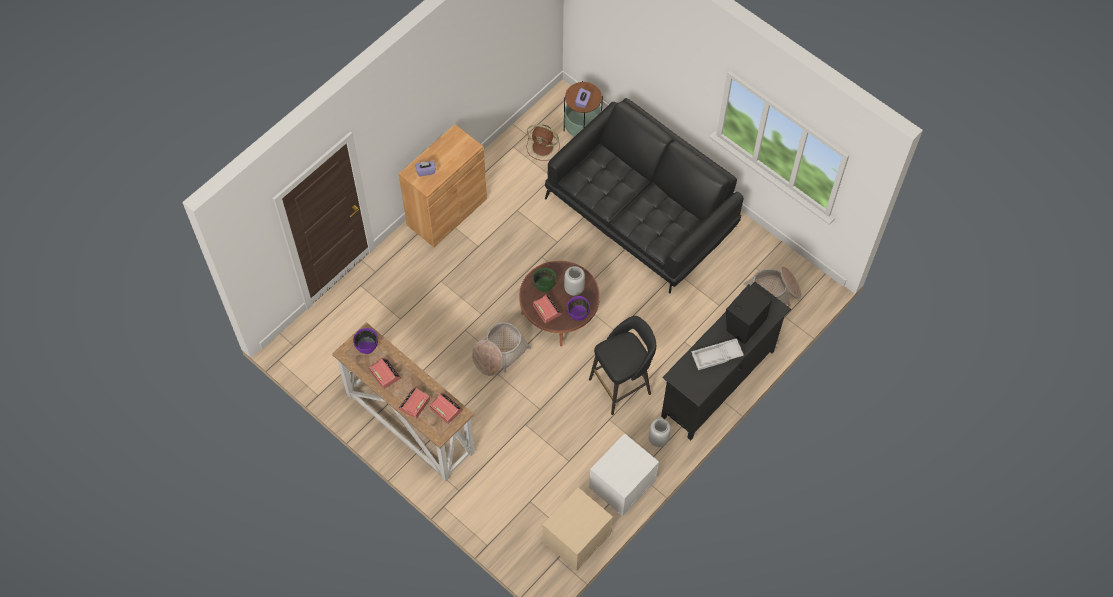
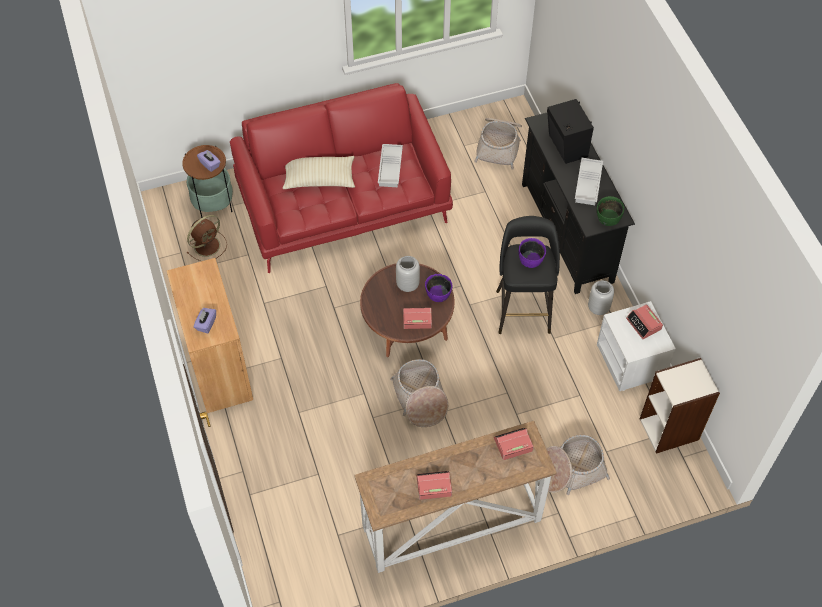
camera: 60 degrees left, 5 degrees down
purple bowl [353,328,378,354] -> purple bowl moved to [519,238,546,268]
alarm clock [398,388,430,419] -> alarm clock moved to [626,304,663,339]
green bowl [533,268,556,292] -> green bowl moved to [597,196,624,226]
beige nightstand [543,487,613,571] -> bookcase [640,358,720,454]
black sofa [545,98,744,293] -> red sofa [230,83,453,273]
none -> beige pillow [283,156,355,189]
none -> white tray [378,144,403,187]
none -> basket [546,435,610,495]

